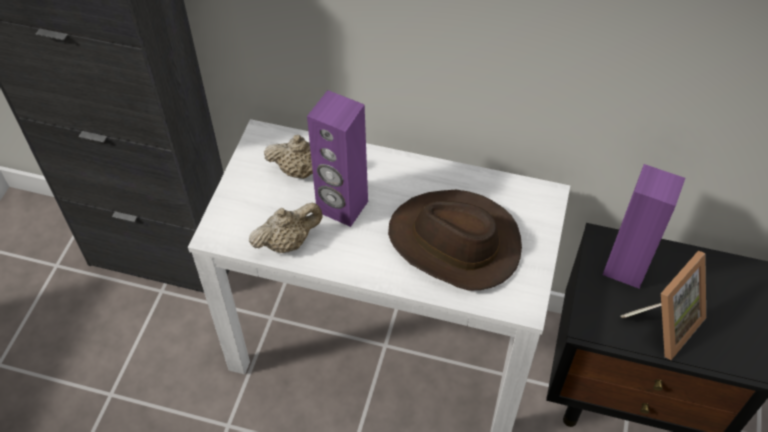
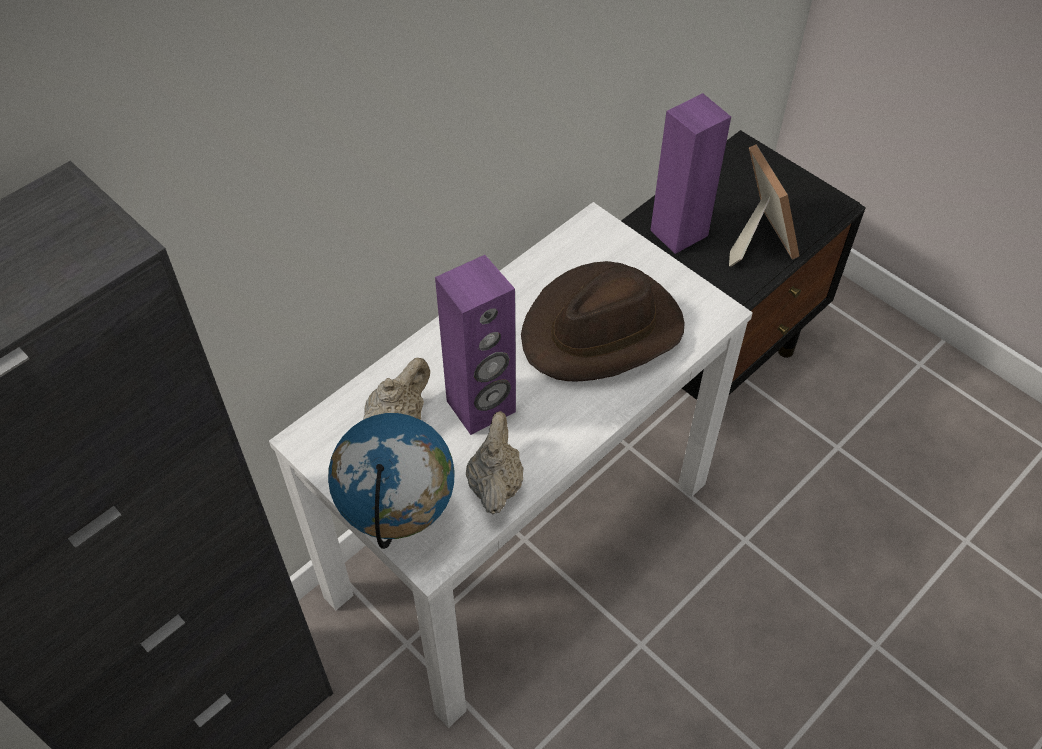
camera: 60 degrees left, 0 degrees up
none -> globe [328,413,454,549]

